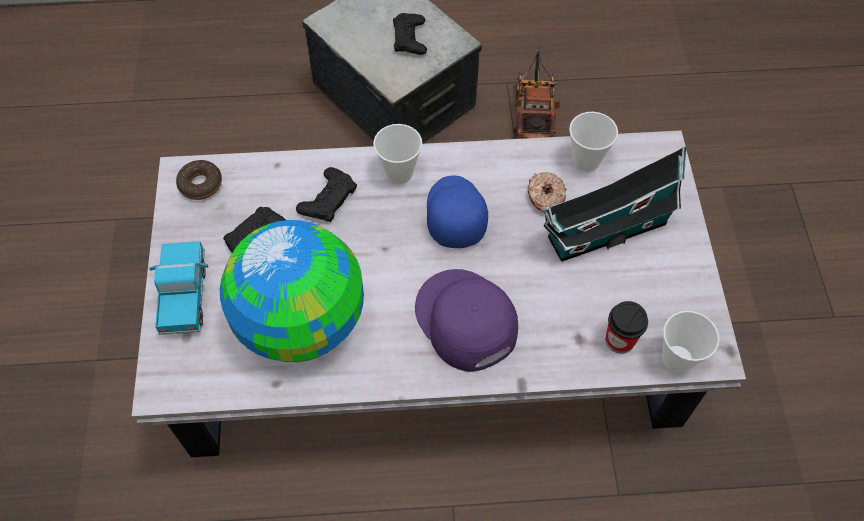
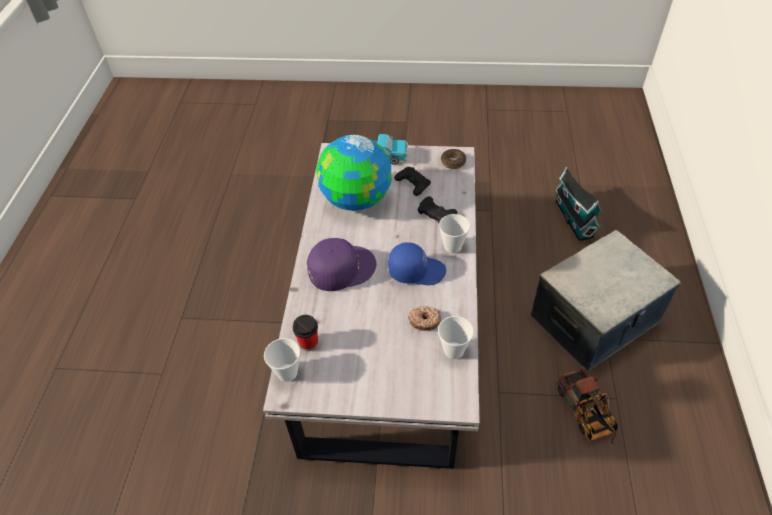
camera: 100 degrees right, 10 degrees down
black game controller [393,13,427,55] -> none
toy truck [514,48,560,139] -> toy truck turned 60 degrees clockwise [556,367,618,443]
toy house [543,146,687,262] -> toy house moved to [555,167,602,241]

